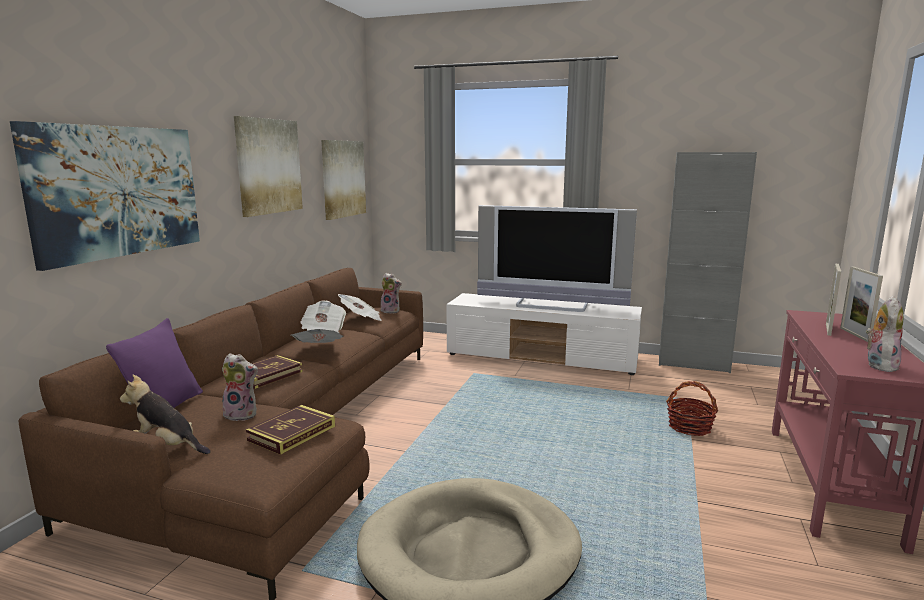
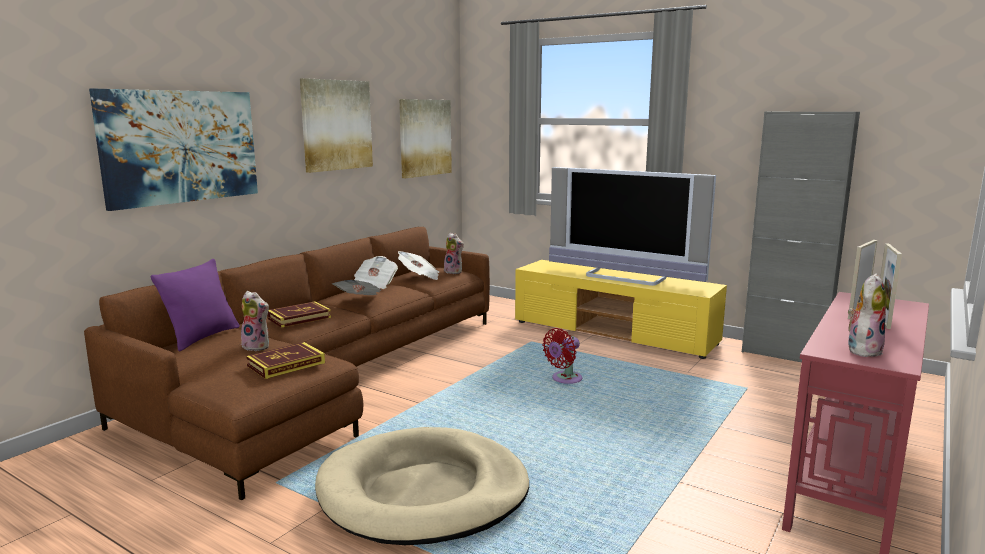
camera: 15 degrees right, 0 degrees up
plush toy [120,375,210,454] -> none
white tv stand [446,293,642,375] -> yellow tv stand [515,260,727,359]
basket [666,381,718,436] -> none
none -> red fan [542,328,582,384]

